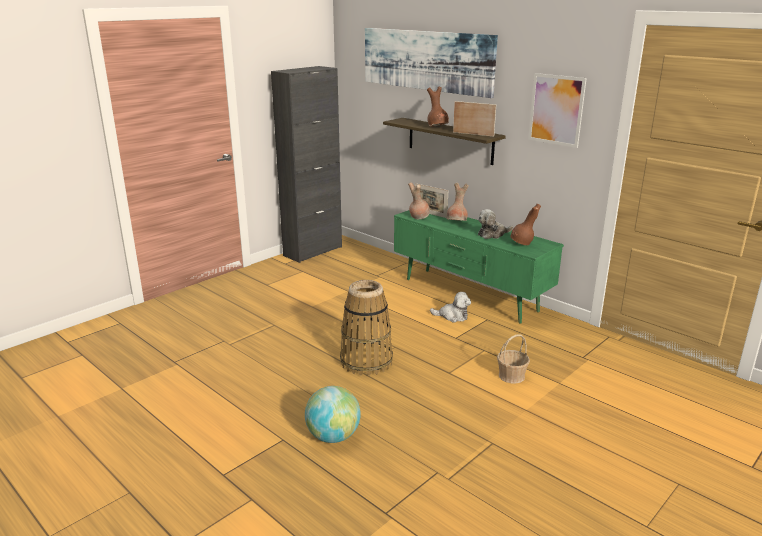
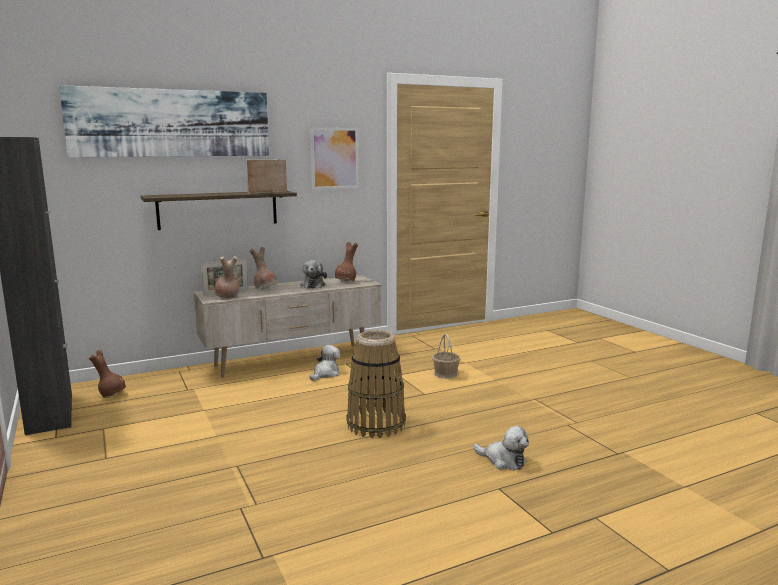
camera: 70 degrees left, 10 degrees down
globe [305,386,361,443] -> plush toy [473,426,529,470]
green tv stand [394,210,564,324] -> beige tv stand [193,275,382,378]
brown vase [427,87,449,127] -> brown vase moved to [89,350,126,398]

